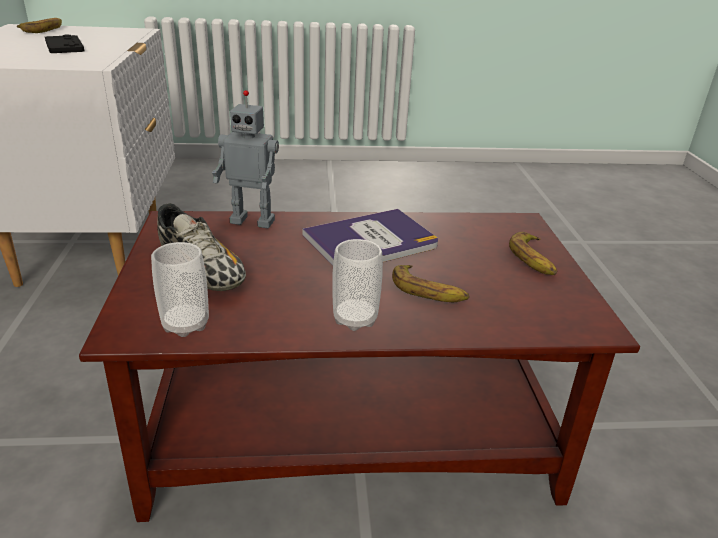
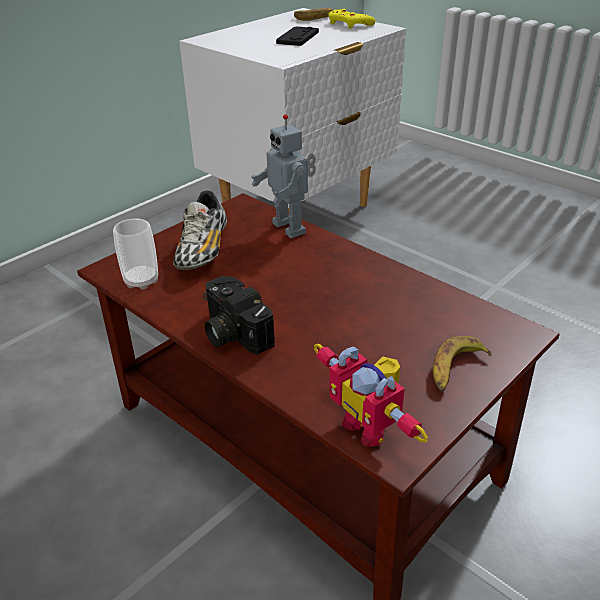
camera: 50 degrees right, 5 degrees up
book [302,209,438,265] -> none
cup [332,239,383,331] -> camera [203,276,275,355]
banana [392,265,470,302] -> none
none -> toy robot [313,344,428,447]
none -> yellow game controller [328,9,375,28]

